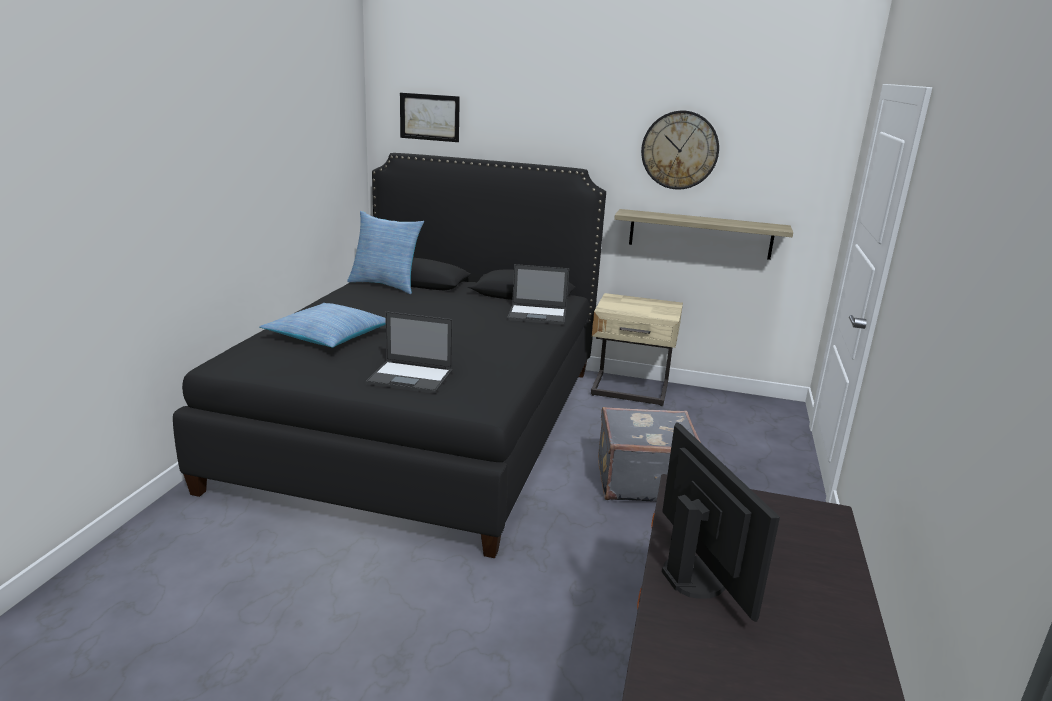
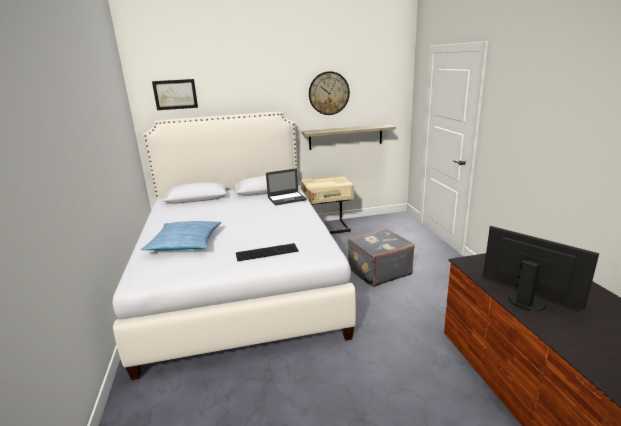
camera: 25 degrees left, 0 degrees up
black bed [173,153,606,558] -> white bed [112,112,356,380]
pillow [347,211,424,294] -> none
laptop [365,311,453,394] -> keyboard [236,243,299,262]

